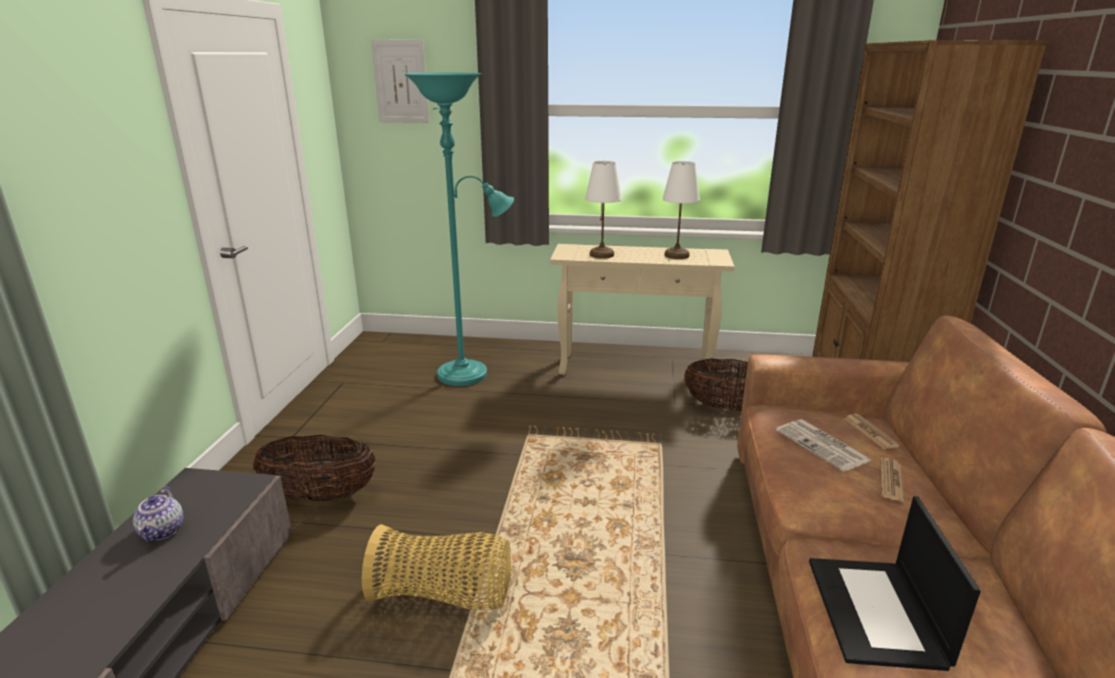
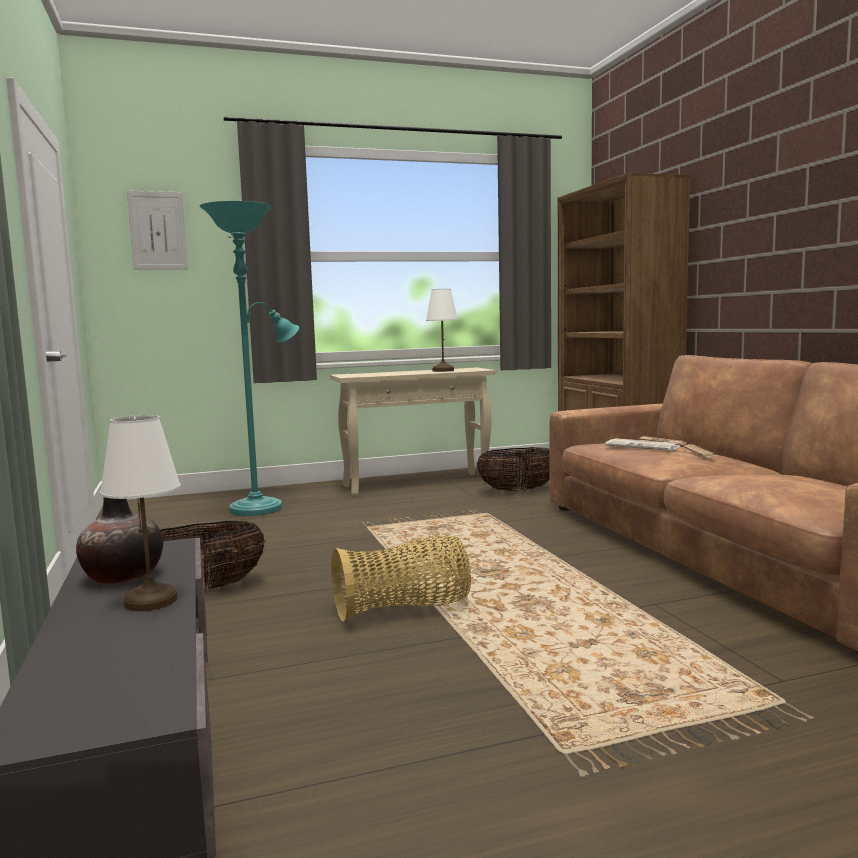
camera: 25 degrees left, 15 degrees down
teapot [133,487,184,542] -> vase [76,497,163,584]
white table lamp [585,161,622,259] -> white table lamp moved to [100,415,180,611]
laptop [809,496,981,671] -> none

